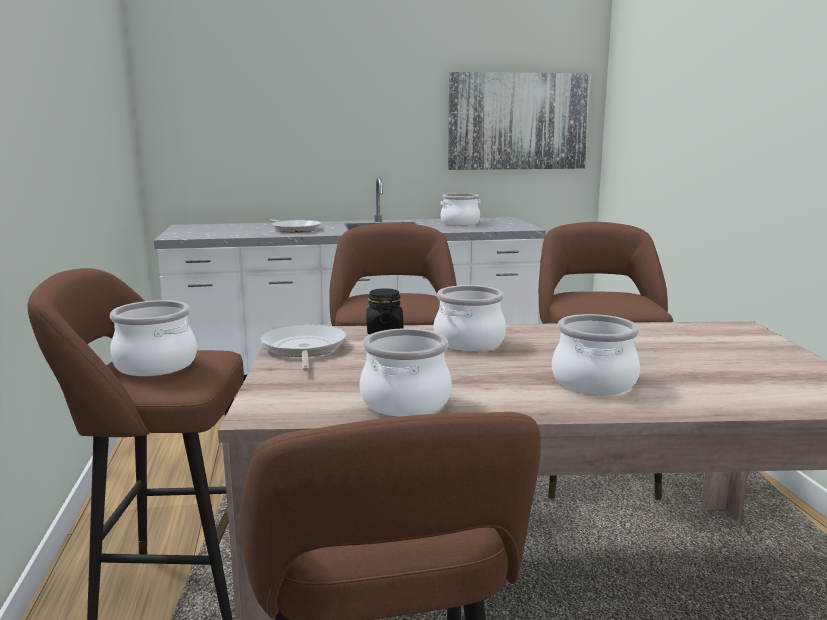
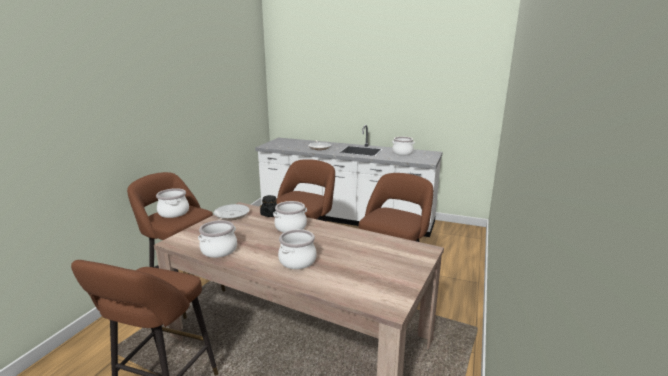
camera: 30 degrees right, 5 degrees up
picture [448,72,591,170] -> none

